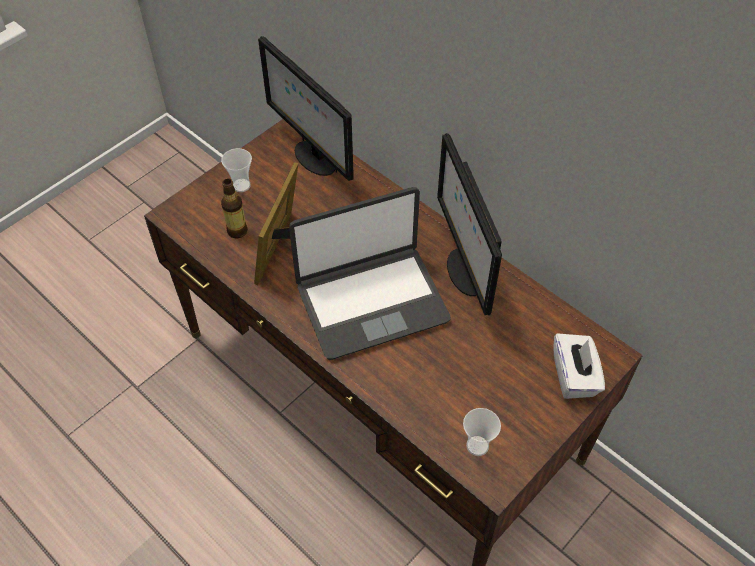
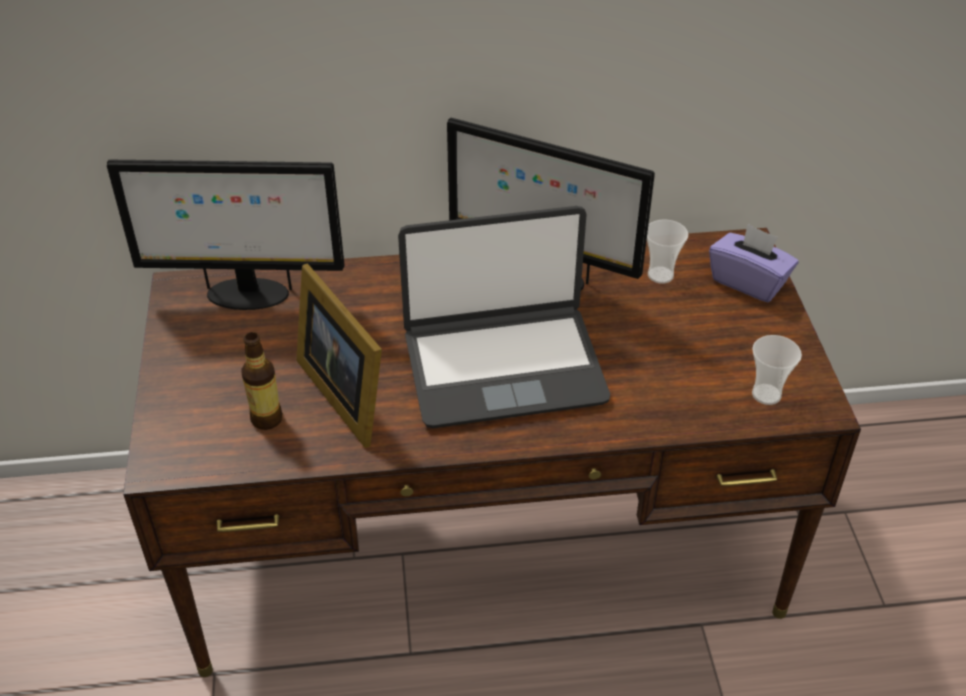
camera: 50 degrees left, 10 degrees down
cup [221,148,252,192] -> cup moved to [647,219,688,284]
laptop [289,187,450,360] -> laptop turned 60 degrees clockwise [398,206,610,428]
white tissue box [553,334,605,399] -> purple tissue box [709,224,799,302]

